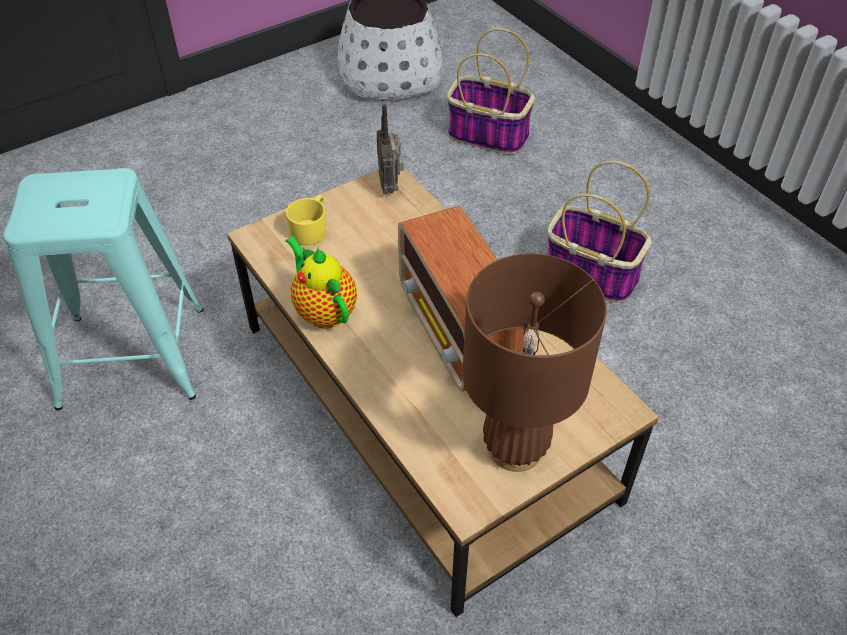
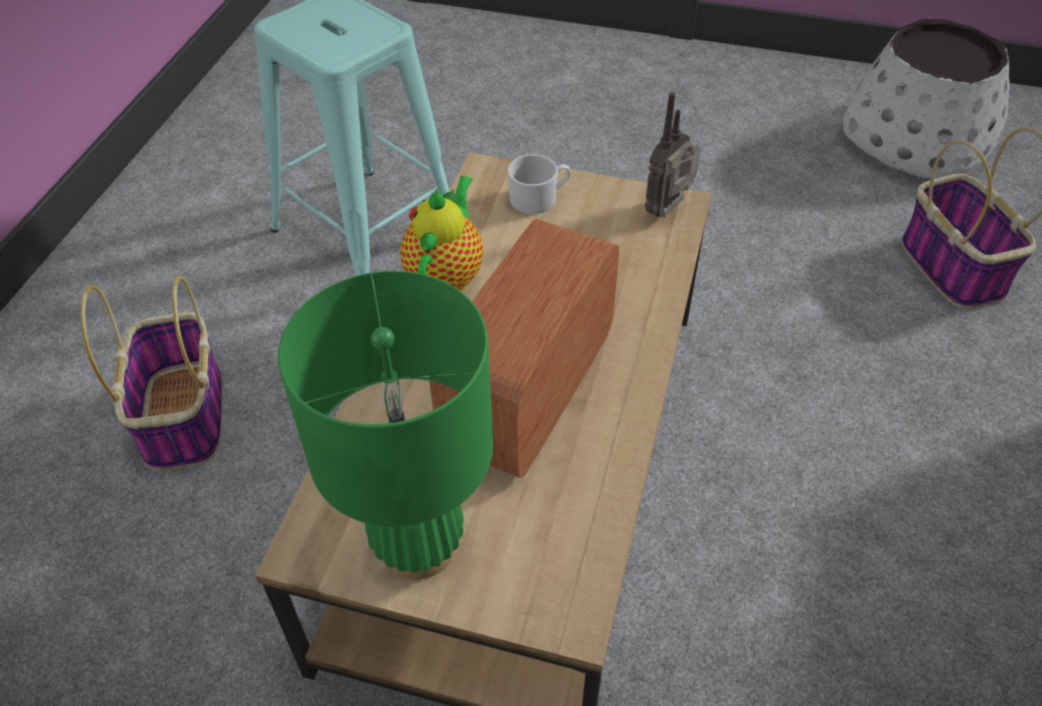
camera: 50 degrees right, 0 degrees up
yellow mug [286,195,326,245] -> white mug [508,154,571,214]
brown table lamp [462,254,607,472] -> green table lamp [278,271,493,580]
basket [548,161,652,303] -> basket moved to [80,276,222,470]

